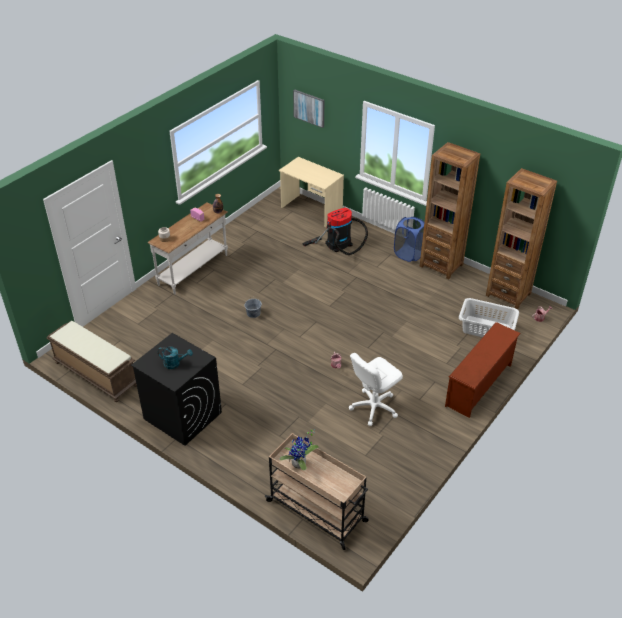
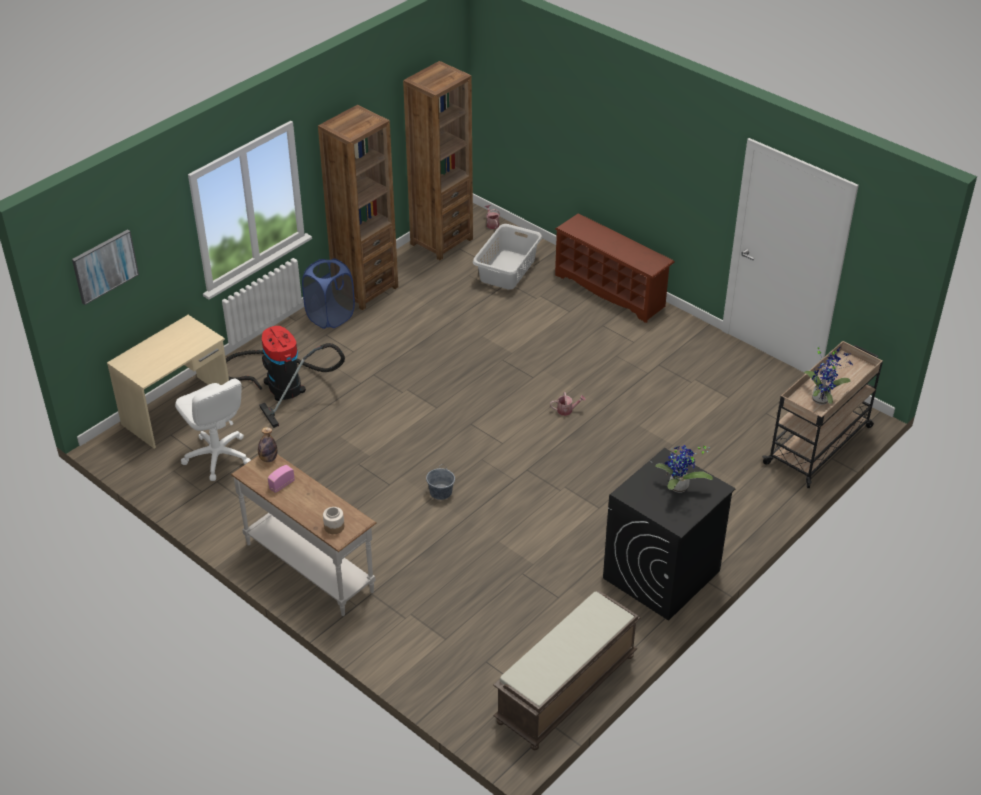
camera: 85 degrees left, 0 degrees up
turquoise watering can [158,347,193,369] -> potted plant [655,445,713,493]
white office chair [349,353,403,426] -> white office chair moved to [175,379,251,481]

